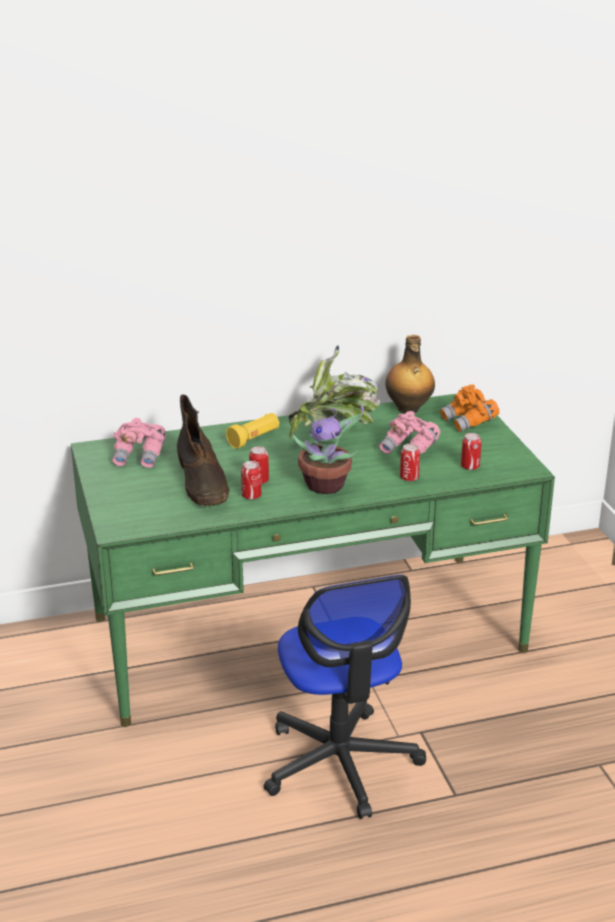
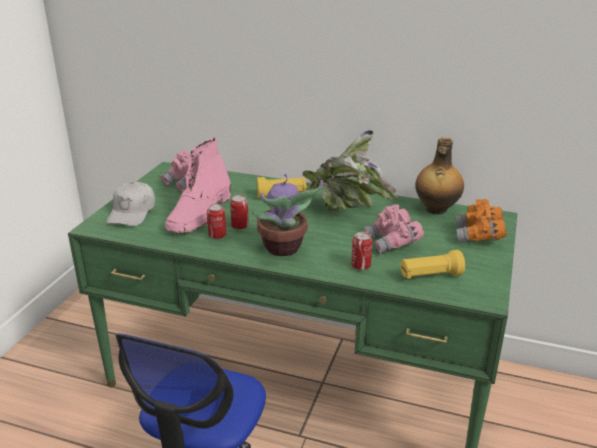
camera: 35 degrees right, 0 degrees up
brown boot [177,394,230,506] -> pink boot [165,138,231,233]
can [461,433,481,470] -> yellow flashlight [400,250,465,279]
none -> white cap [106,182,155,226]

